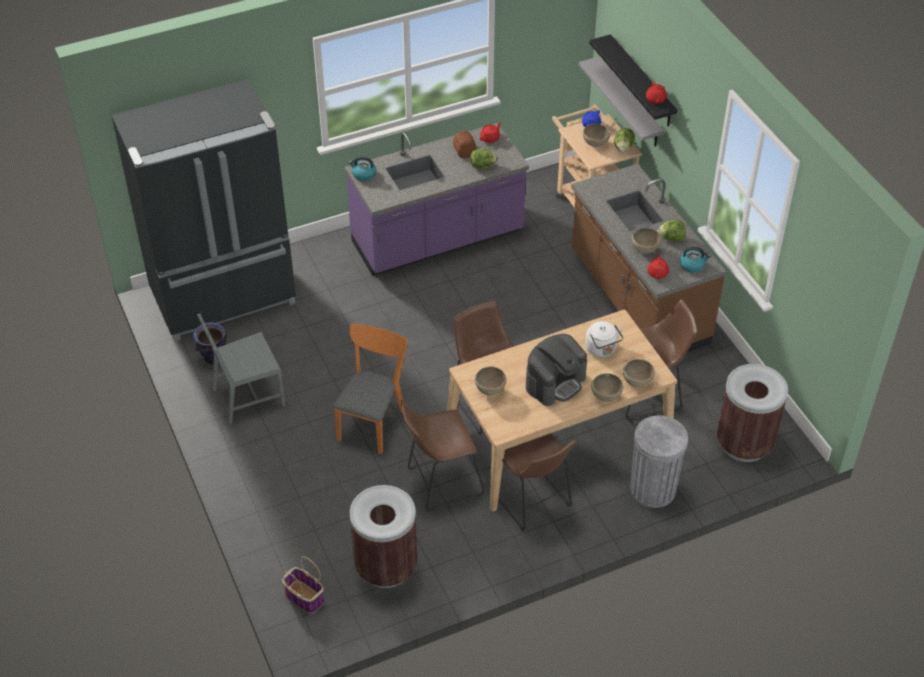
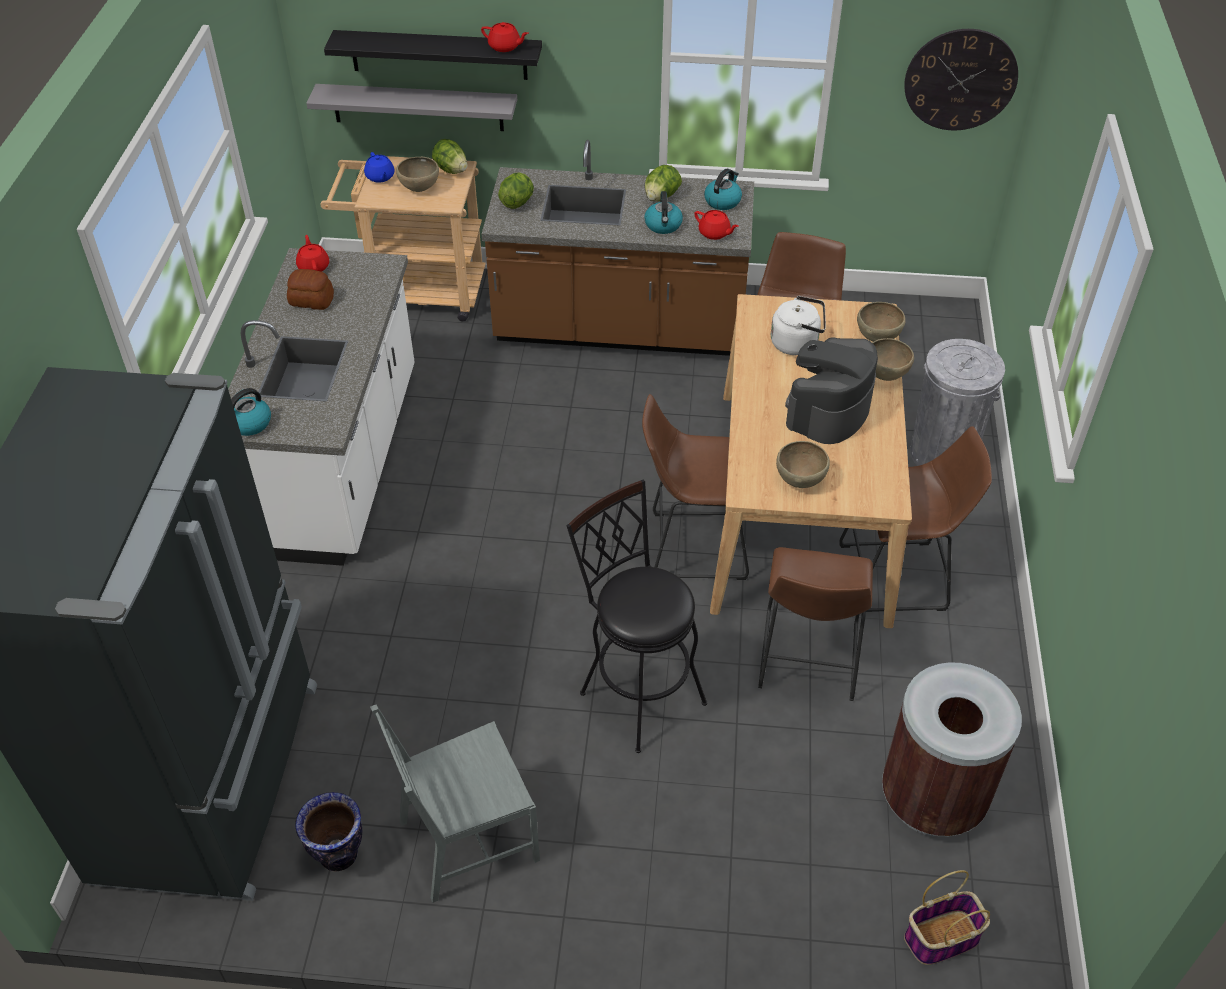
camera: 60 degrees left, 0 degrees up
grey chair [197,314,286,424] -> grey chair turned 60 degrees clockwise [370,705,540,903]
orange chair [333,324,408,454] -> black stool [567,480,707,753]
purple counter [345,123,529,276] -> white counter [228,248,415,566]
lettuce [470,148,497,169] -> lettuce moved to [498,173,534,209]
coffee machine [526,334,587,406] -> coffee machine turned 135 degrees counterclockwise [785,338,878,444]
brown bowl [632,228,661,254] -> kettle [644,191,683,234]
brown trash can [716,364,788,462] -> none
none -> wall clock [904,29,1018,130]

